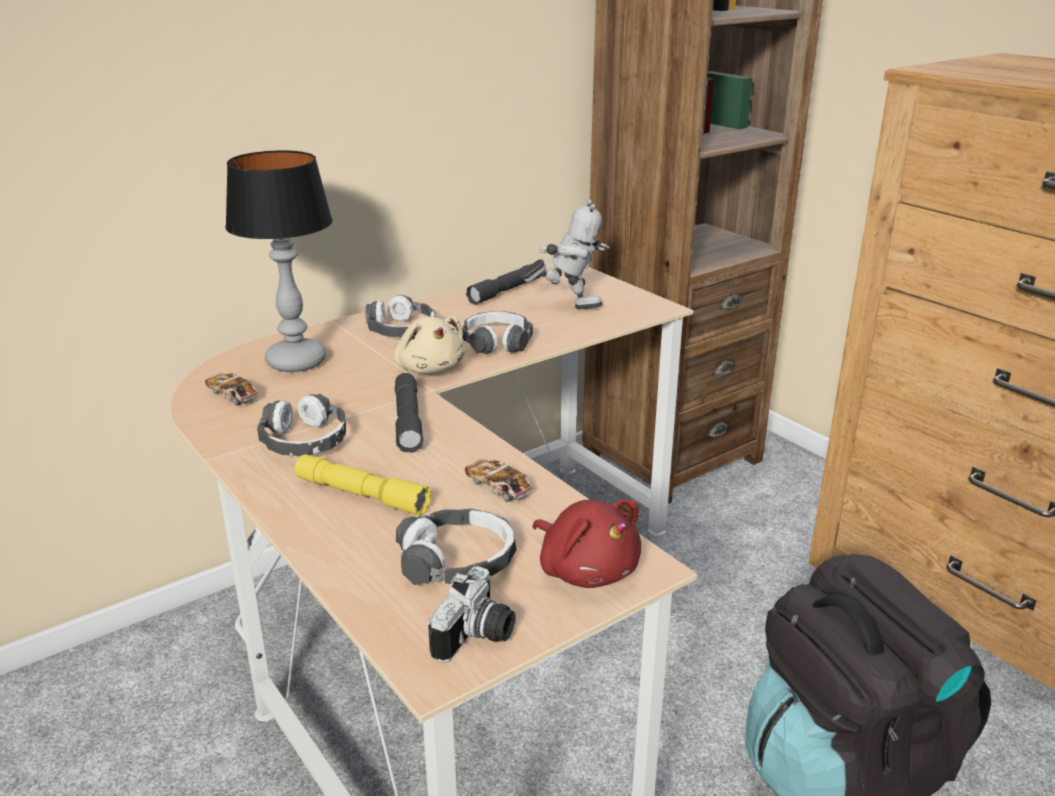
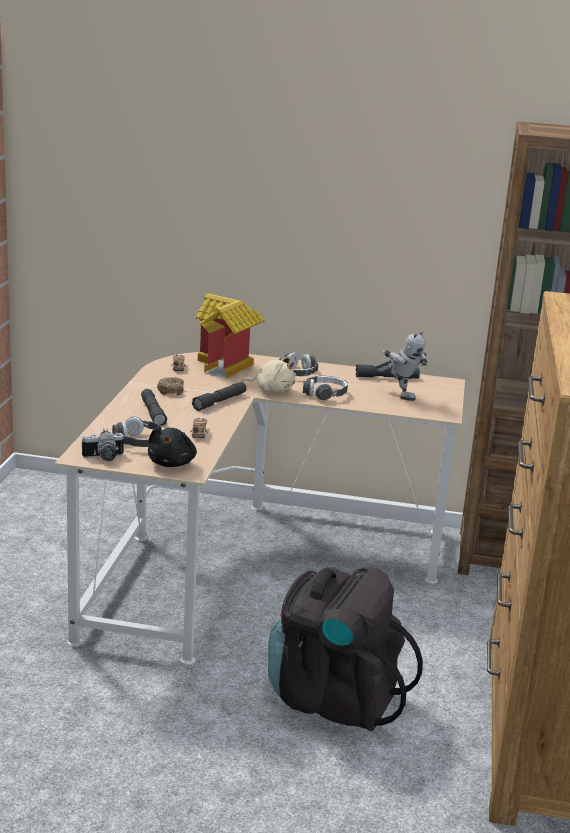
camera: 45 degrees right, 5 degrees down
table lamp [225,150,333,372] -> toy house [196,293,265,378]
headphones [257,394,346,456] -> donut [157,377,184,395]
yellow flashlight [295,454,432,516] -> grey flashlight [141,389,167,426]
beige plush toy [394,316,465,374] -> beige plush toy turned 90 degrees counterclockwise [241,356,295,393]
red plush toy [533,499,641,588] -> black plush toy [148,428,197,467]

